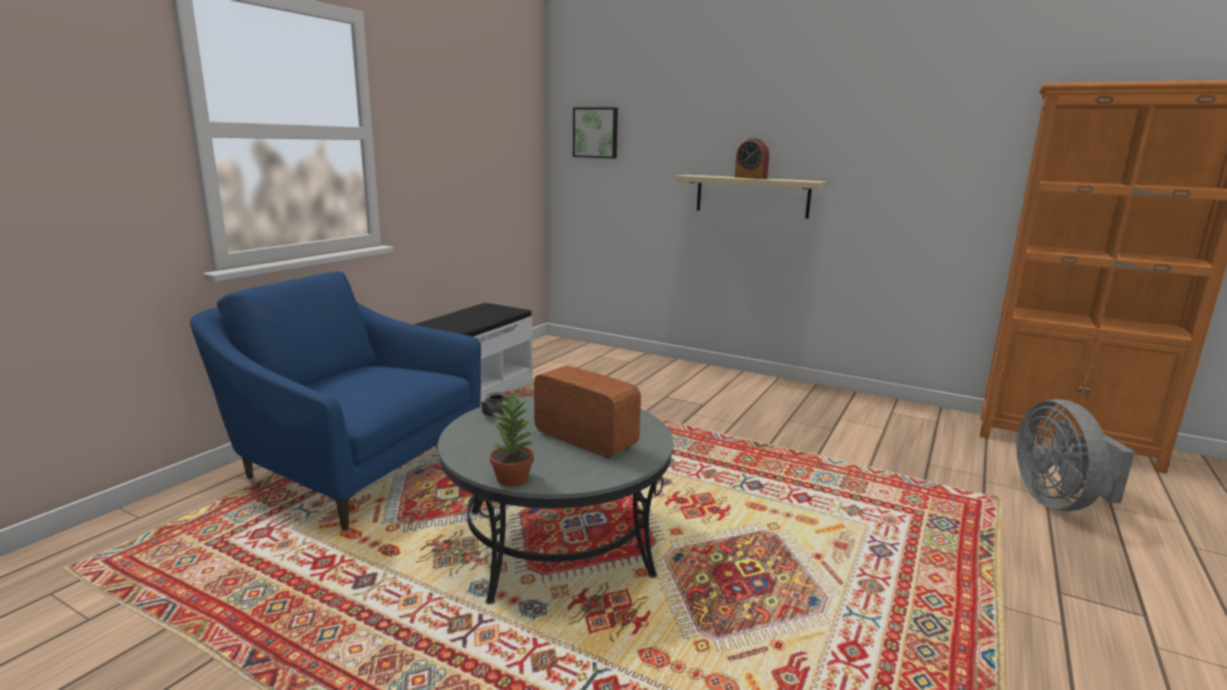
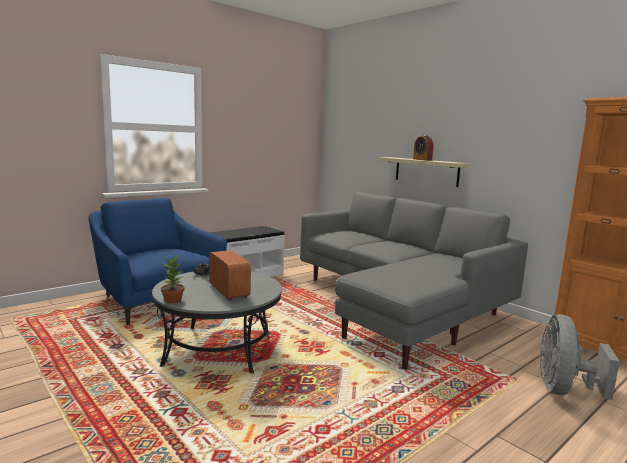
camera: 20 degrees right, 5 degrees down
picture [573,107,618,159] -> none
none -> grey sofa [300,192,528,369]

